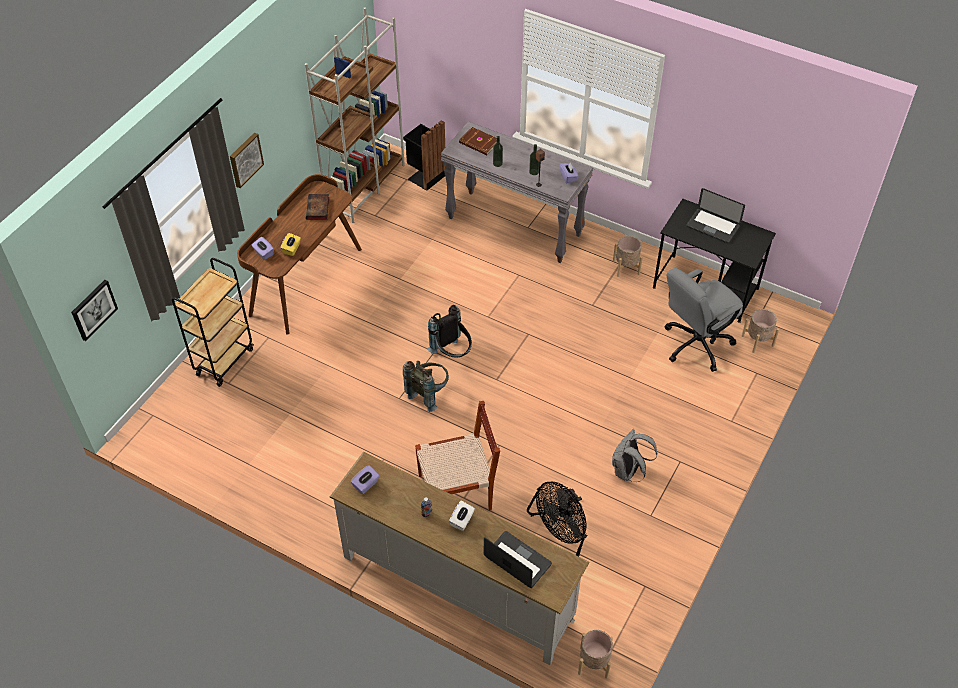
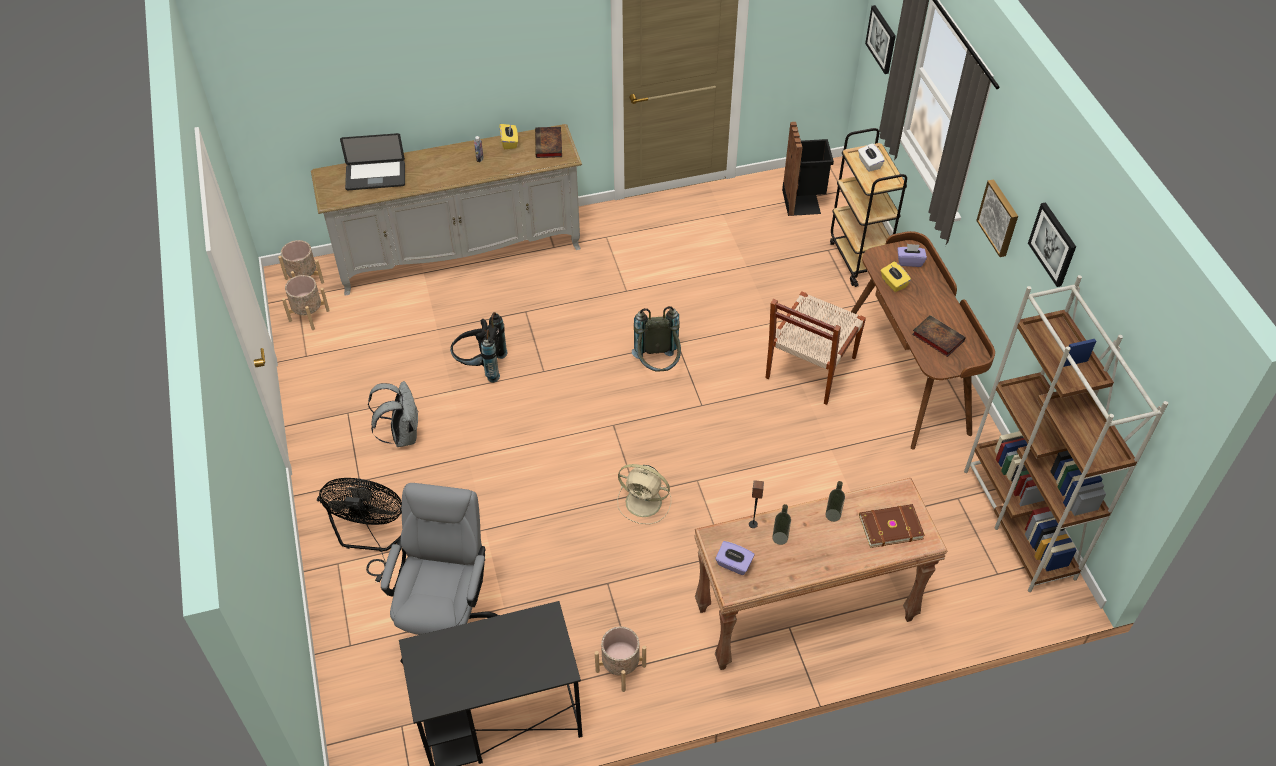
camera: 135 degrees right, 0 degrees up
purple tissue box [351,465,380,494] -> book [535,127,562,158]
black trash can [403,120,445,191] -> black trash can moved to [782,122,834,216]
chair [415,401,500,510] -> chair moved to [765,291,866,405]
black backpack [428,305,472,357] -> black backpack moved to [450,312,508,383]
grey console table [441,121,593,263] -> brown console table [694,478,948,670]
white tissue box [449,501,475,531] -> white tissue box moved to [858,143,885,172]
black fan [527,482,587,557] -> black fan moved to [317,478,402,583]
laptop [686,188,745,243] -> none
beige planter [741,309,779,353] -> beige planter moved to [282,275,330,330]
none -> yellow tissue box [499,124,518,149]
none -> beige fan [617,464,671,524]
none -> picture [1028,202,1076,287]

